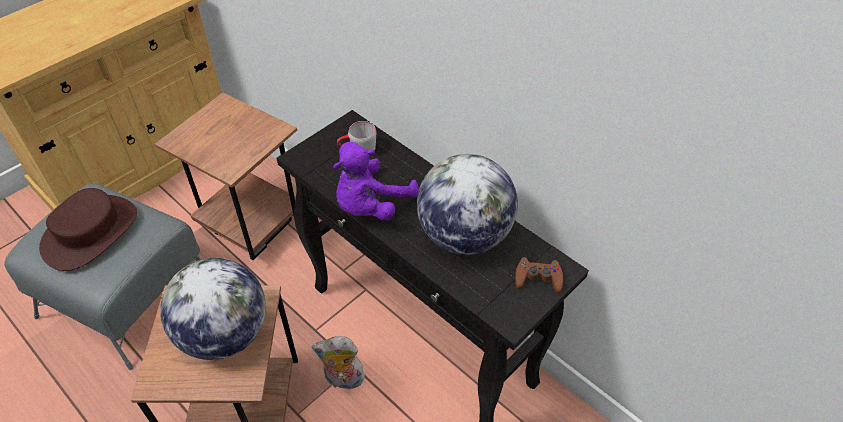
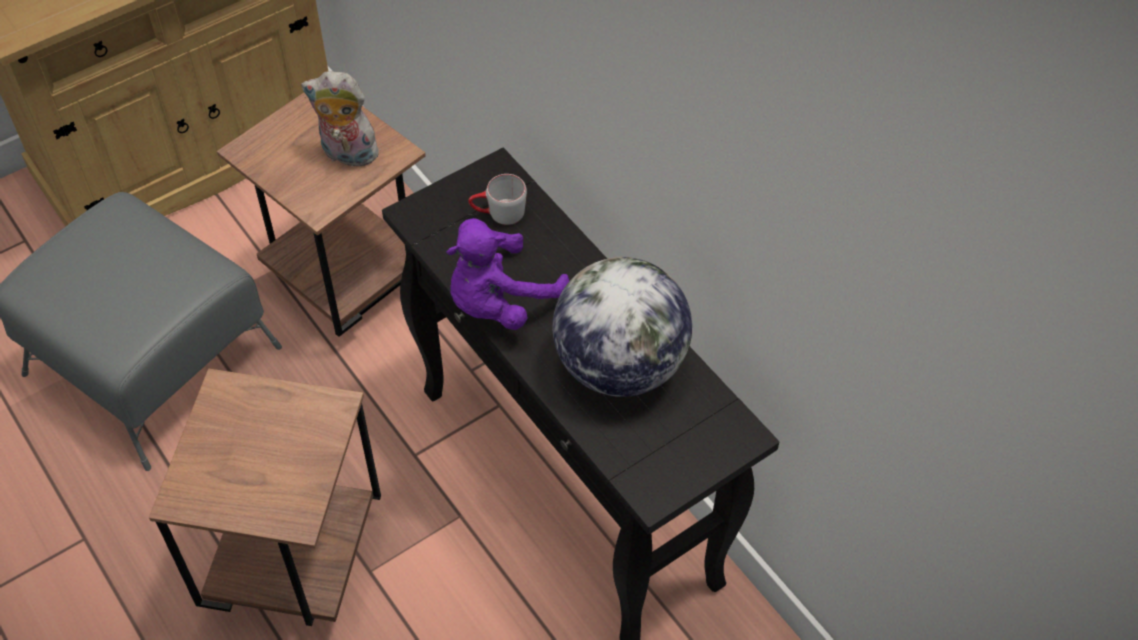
camera: 10 degrees right, 5 degrees up
brown hat [39,188,137,271] -> none
globe [160,258,266,360] -> none
plush toy [312,336,365,389] -> plush toy moved to [301,71,381,167]
brown game controller [515,257,563,294] -> none

